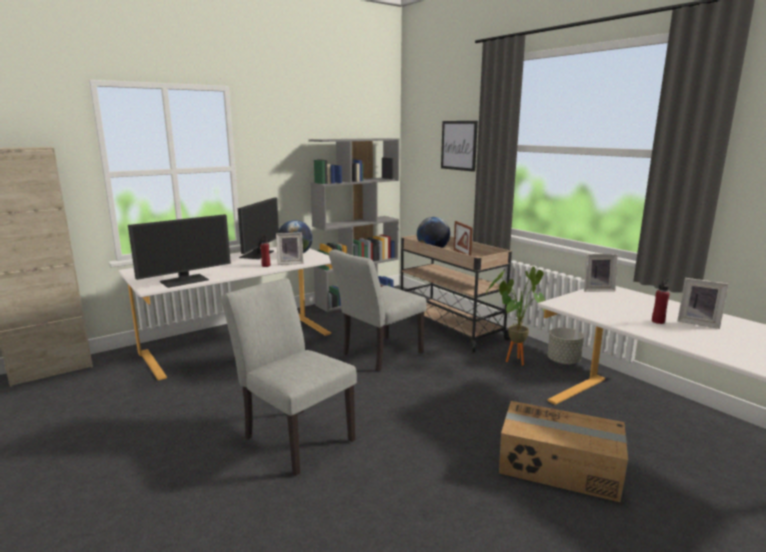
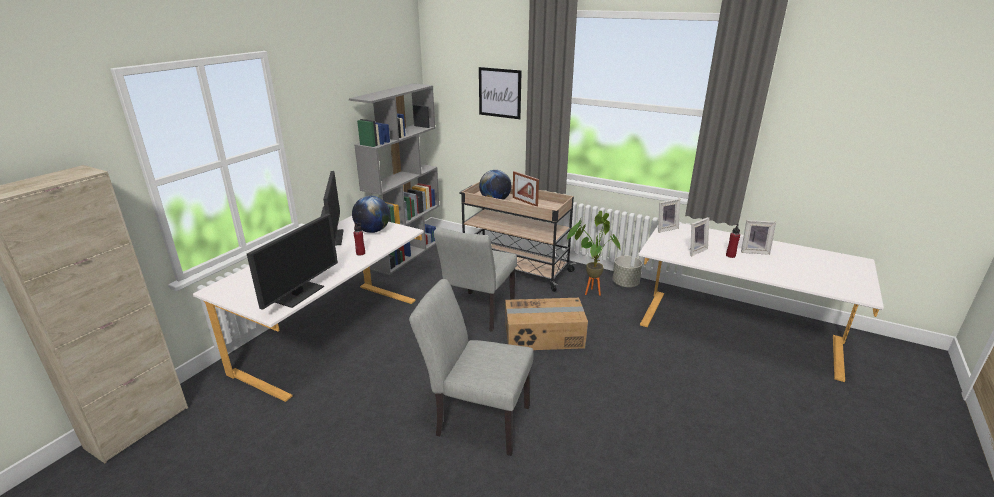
camera: 25 degrees left, 10 degrees up
picture frame [276,232,304,265] -> picture frame moved to [690,217,709,256]
cardboard box [499,401,628,502] -> cardboard box moved to [505,298,588,350]

